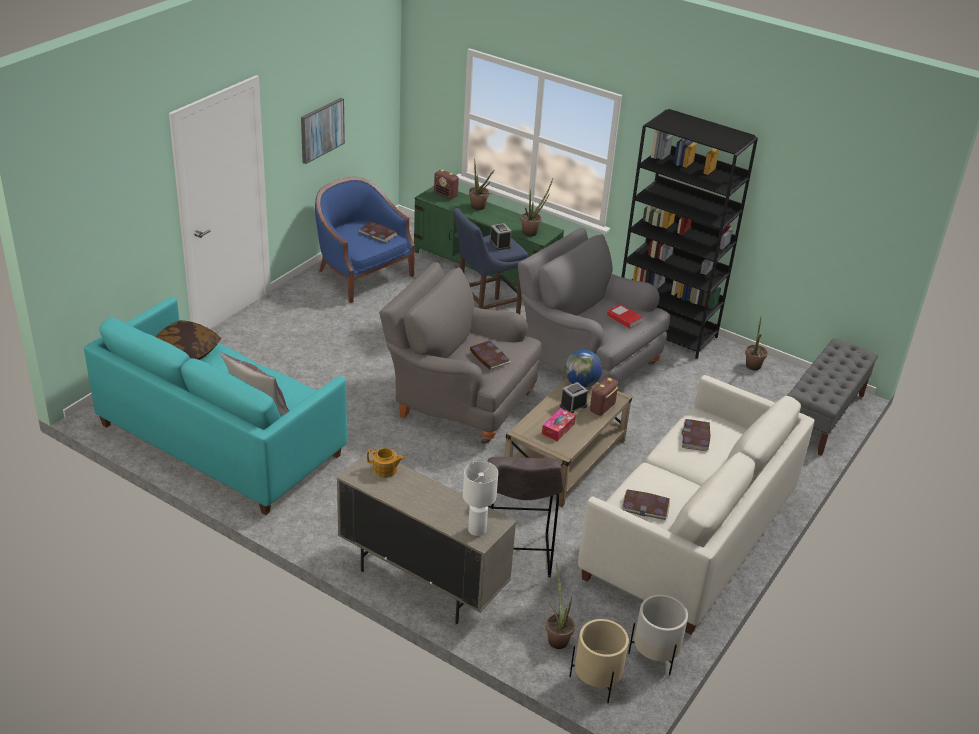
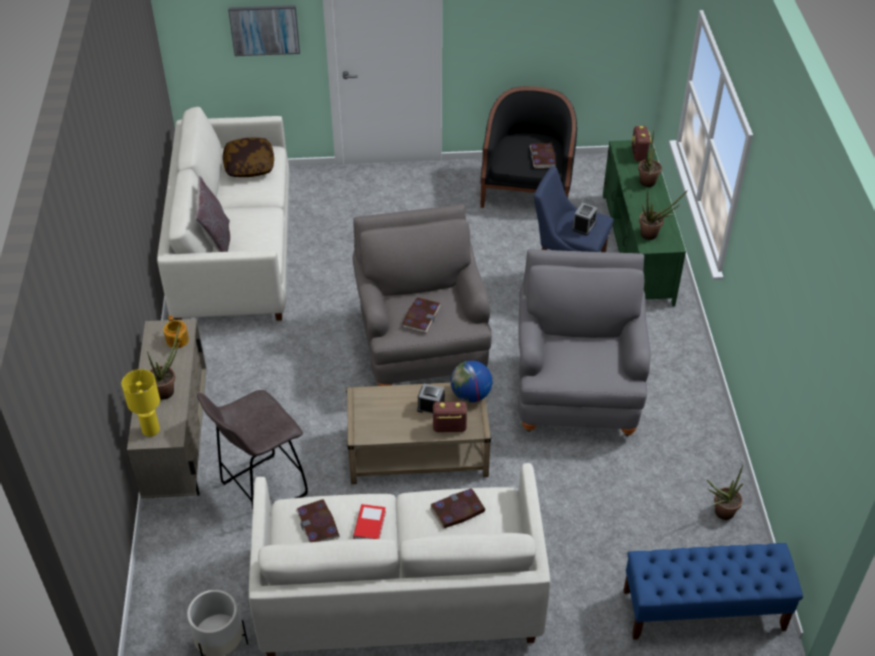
camera: 55 degrees right, 10 degrees up
turquoise sofa [84,297,347,515] -> white sofa [157,107,290,321]
picture [301,98,345,164] -> picture moved to [228,5,300,56]
blue armchair [315,177,415,303] -> black armchair [480,86,577,208]
white table lamp [463,461,498,536] -> yellow table lamp [122,369,160,437]
tissue box [542,408,576,441] -> none
potted plant [546,563,575,649] -> potted plant moved to [147,323,180,399]
beige planter [569,619,629,703] -> none
book [607,304,642,329] -> book moved to [353,504,386,539]
black bookcase [622,109,758,359] -> none
grey bench [787,338,878,456] -> blue bench [623,543,803,640]

